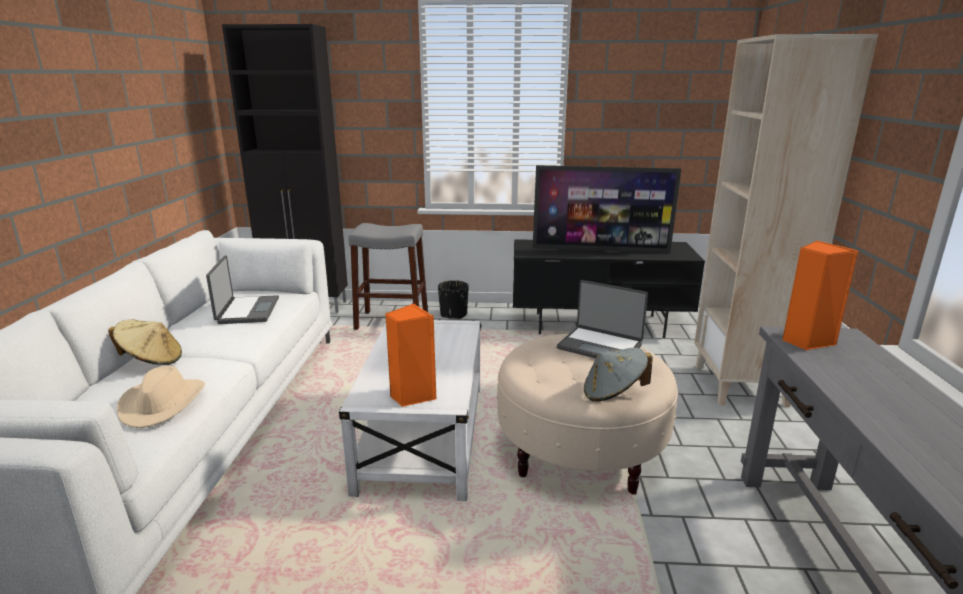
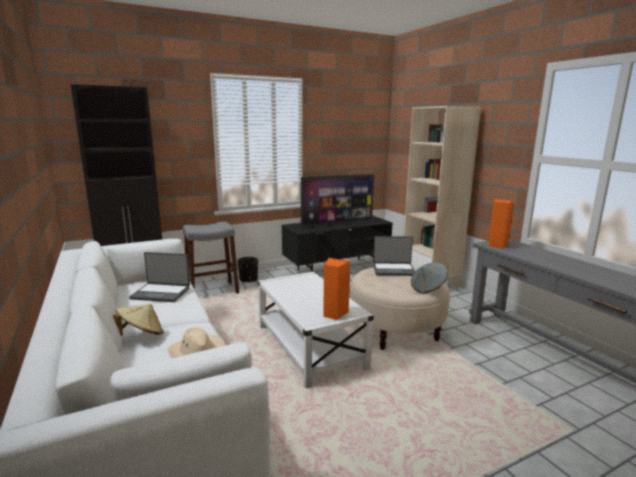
camera: 30 degrees left, 5 degrees down
laptop [206,256,279,324] -> laptop turned 135 degrees clockwise [129,252,190,302]

